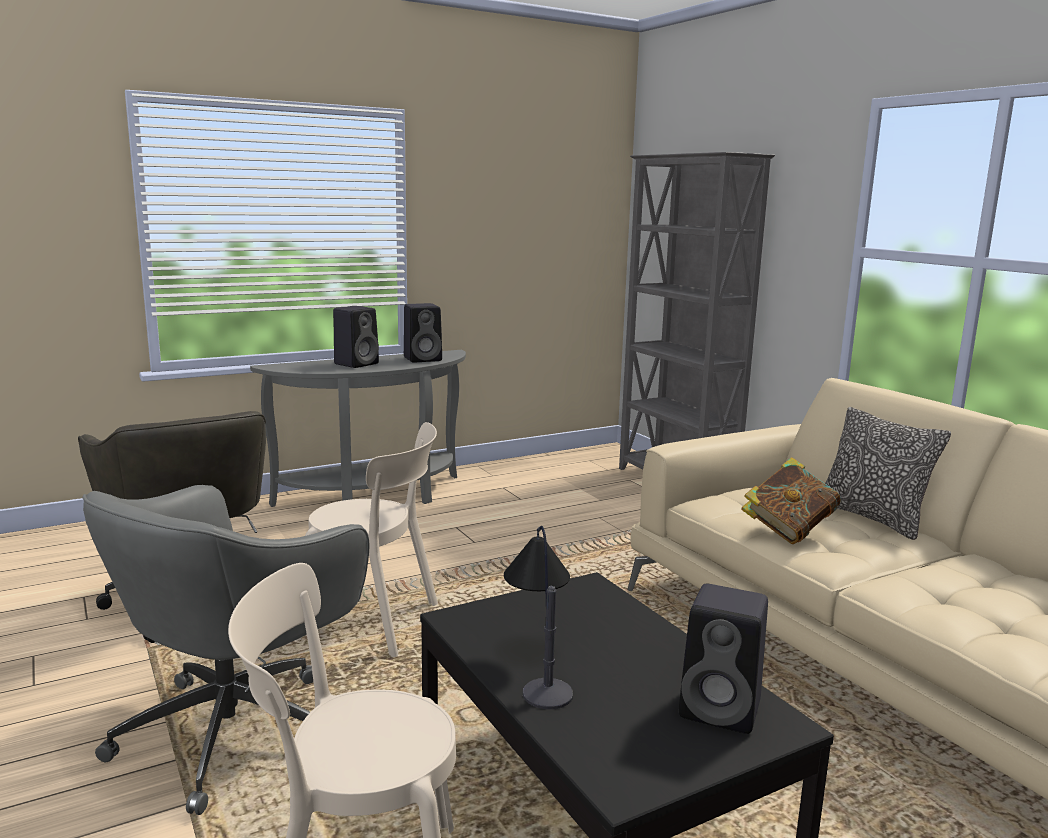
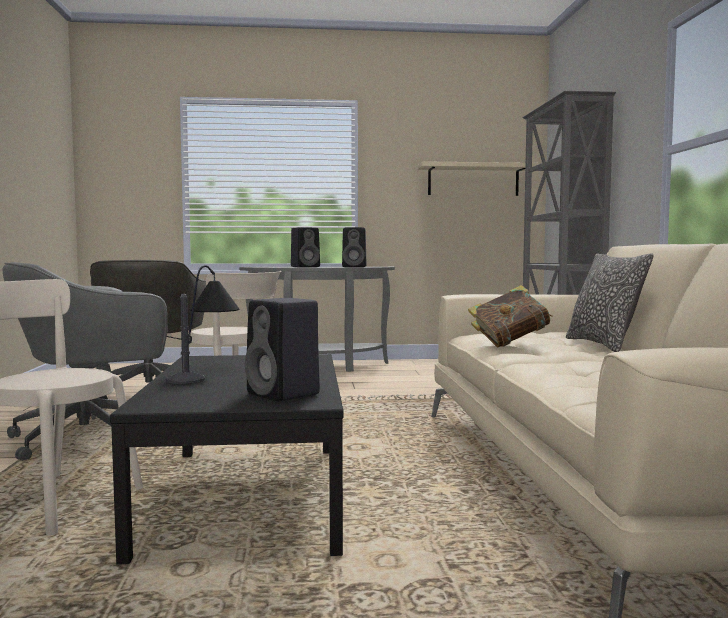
camera: 25 degrees right, 10 degrees down
none -> beige shelf [417,161,539,196]

